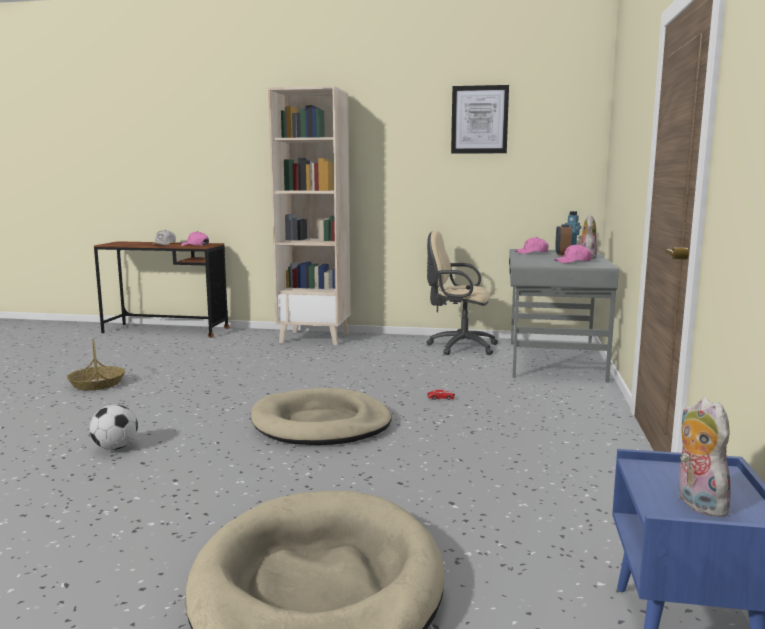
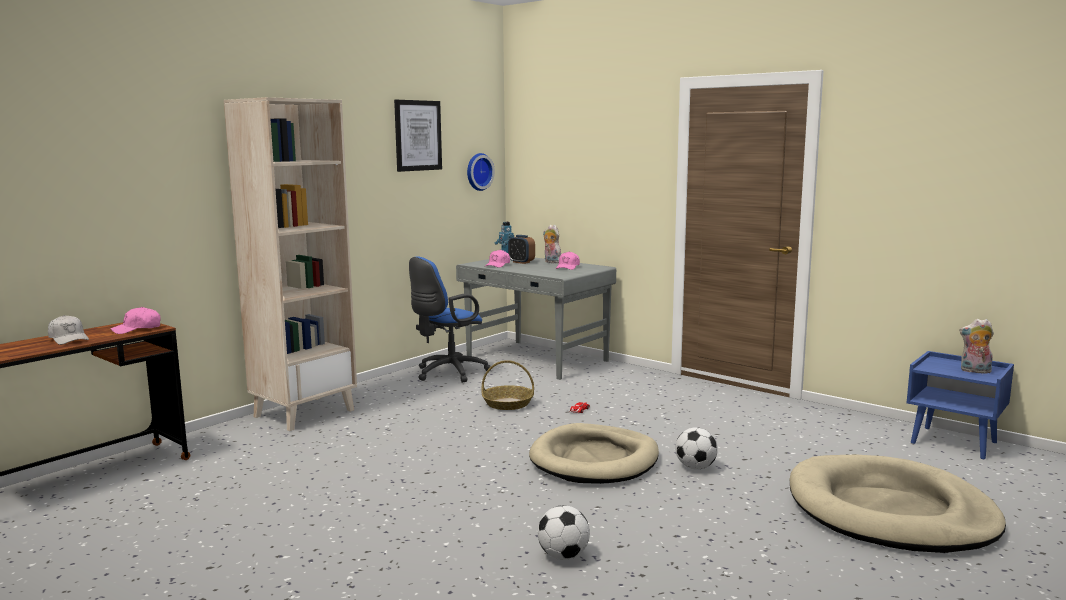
camera: 60 degrees left, 0 degrees up
basket [67,339,125,390] -> basket moved to [481,360,534,410]
beige office chair [426,231,498,355] -> blue office chair [409,256,491,383]
none -> wall clock [467,153,495,191]
none -> football [676,427,718,470]

